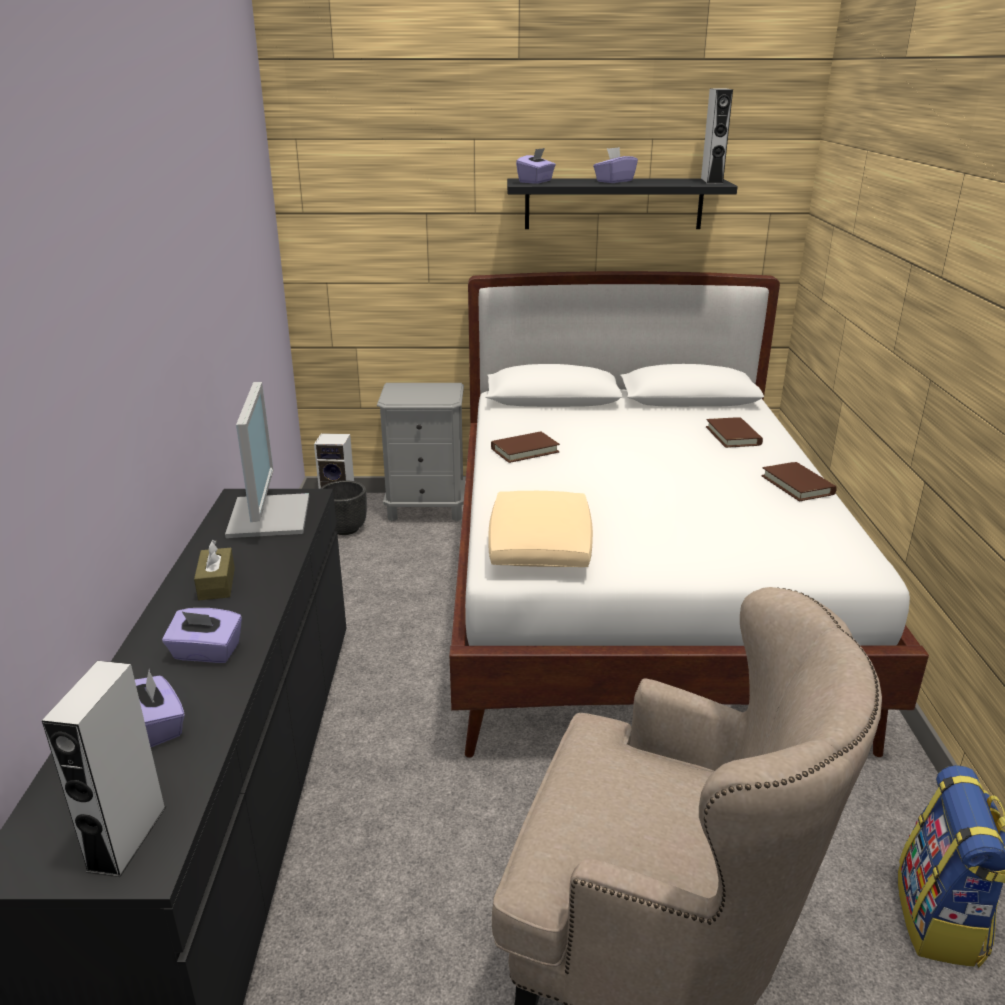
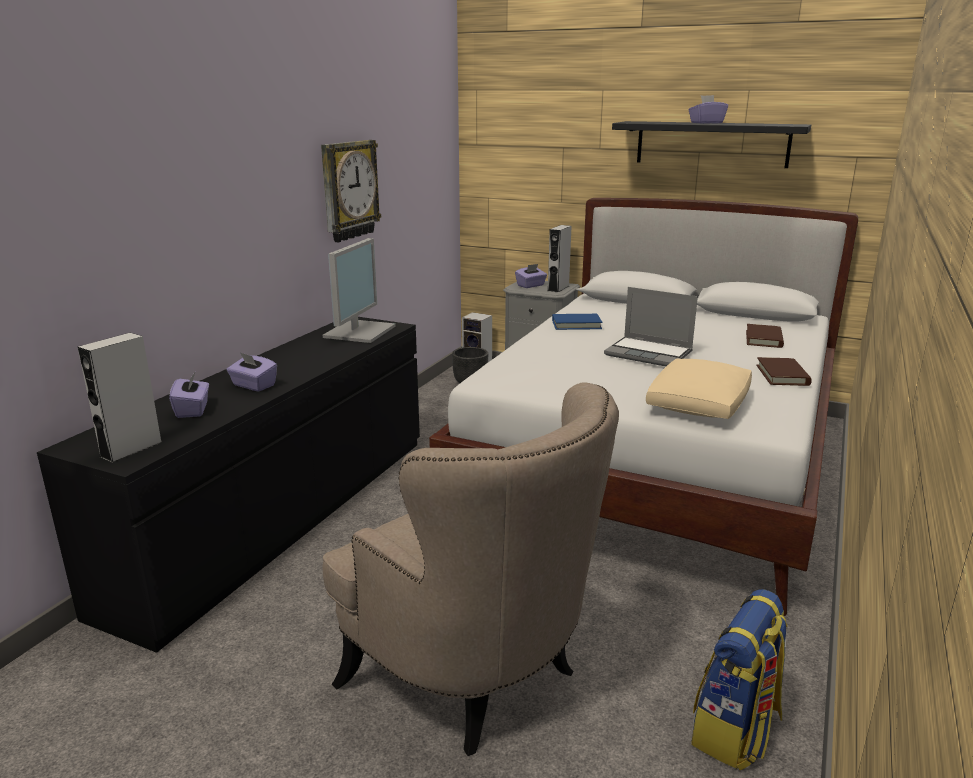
camera: 25 degrees right, 5 degrees down
brown tissue box [194,540,235,600] -> none
beige pillow [488,491,593,567] -> beige pillow moved to [646,359,752,419]
brown book [491,431,560,463] -> blue book [552,314,602,330]
purple tissue box [516,148,556,184] -> purple tissue box moved to [515,264,547,288]
grey speaker [701,88,733,184] -> grey speaker moved to [548,225,572,292]
none -> wall clock [321,140,381,242]
none -> laptop [604,287,698,366]

